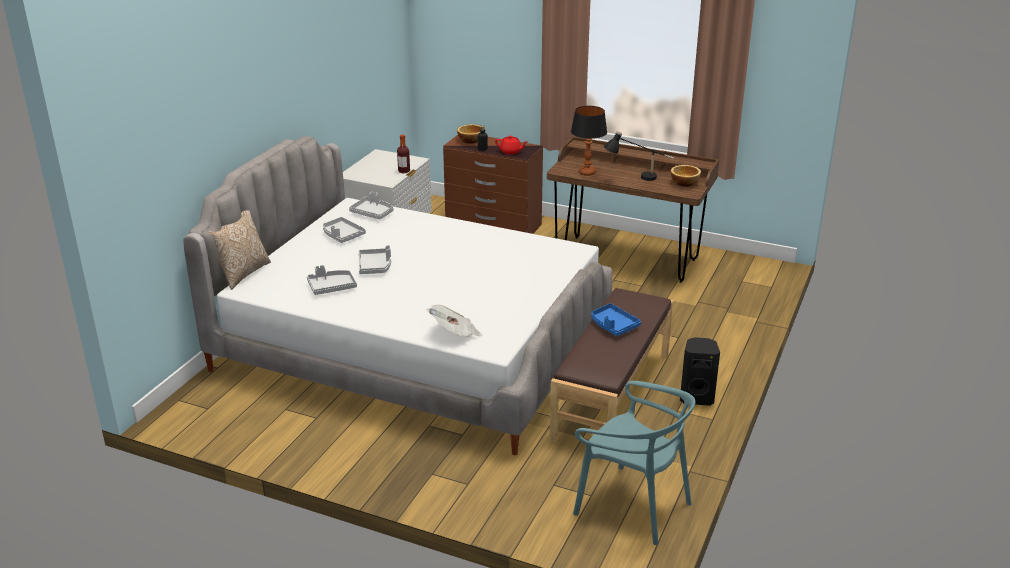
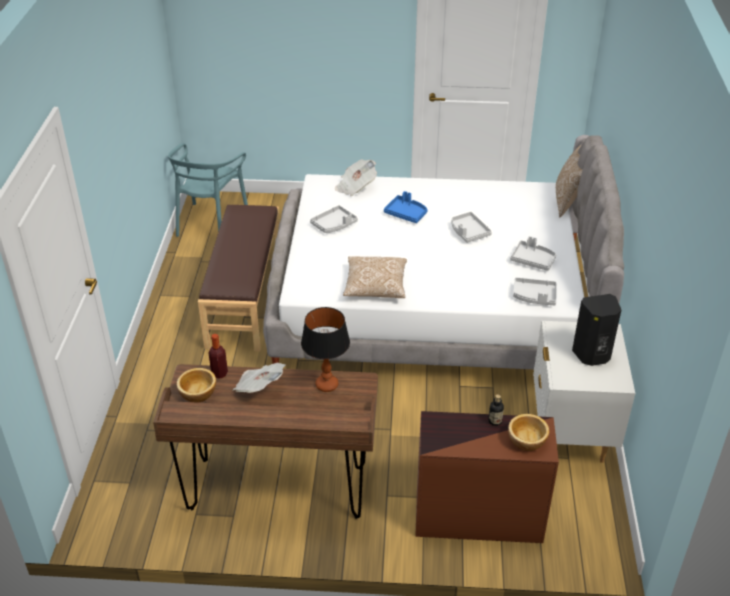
camera: 160 degrees right, 10 degrees up
grey tray [307,265,357,295] -> grey tray moved to [310,205,358,233]
bottle [397,135,410,173] -> bottle moved to [209,334,228,379]
red teapot [495,136,528,155] -> none
turquoise chair [573,381,695,545] -> turquoise chair turned 90 degrees counterclockwise [168,143,248,237]
blue tray [591,303,641,336] -> blue tray moved to [384,191,428,223]
black table lamp [604,131,674,181] -> newspaper [233,363,286,393]
black speaker [680,337,720,406] -> black speaker moved to [572,294,621,366]
none -> pillow [343,256,407,298]

